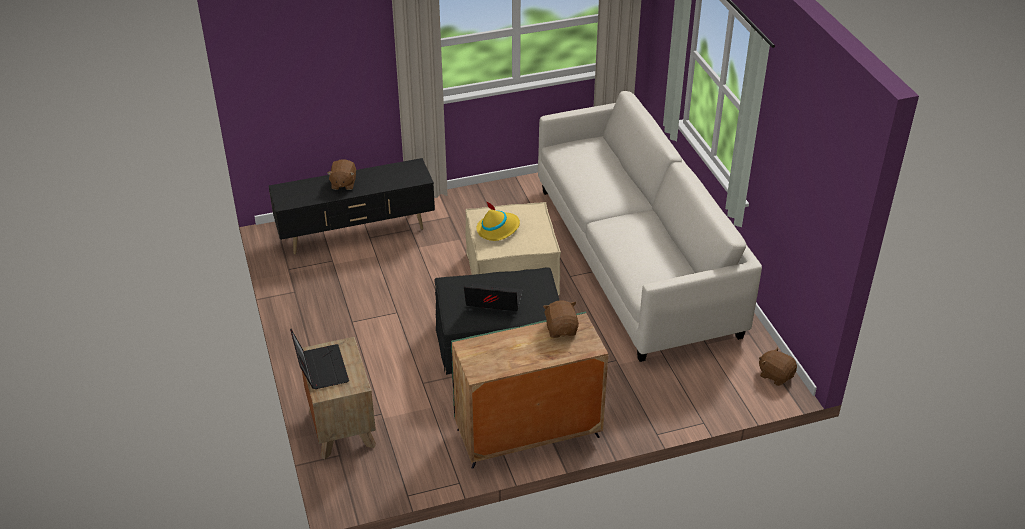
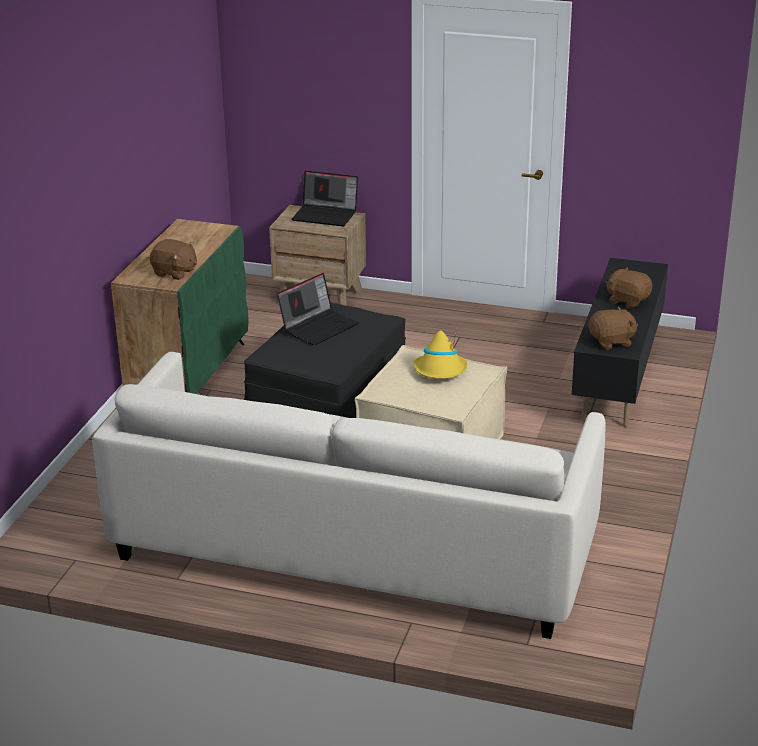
camera: 125 degrees right, 10 degrees down
brown plush toy [759,347,797,386] -> brown plush toy moved to [589,306,638,350]

